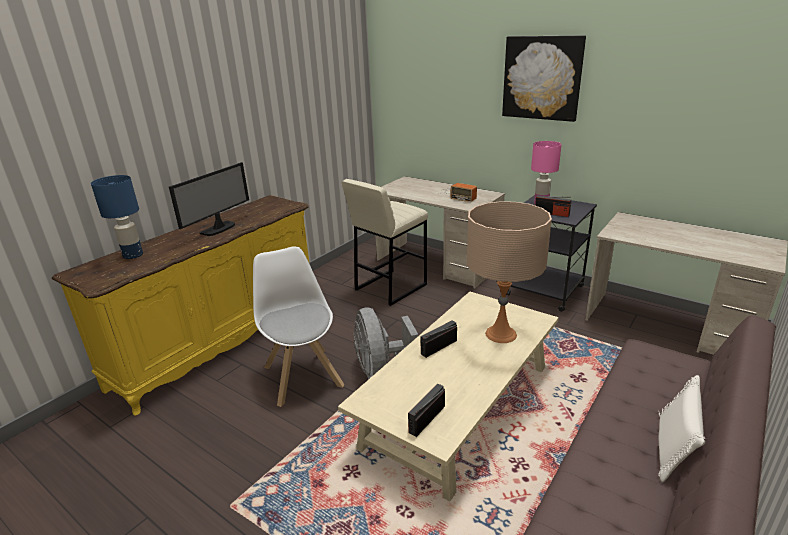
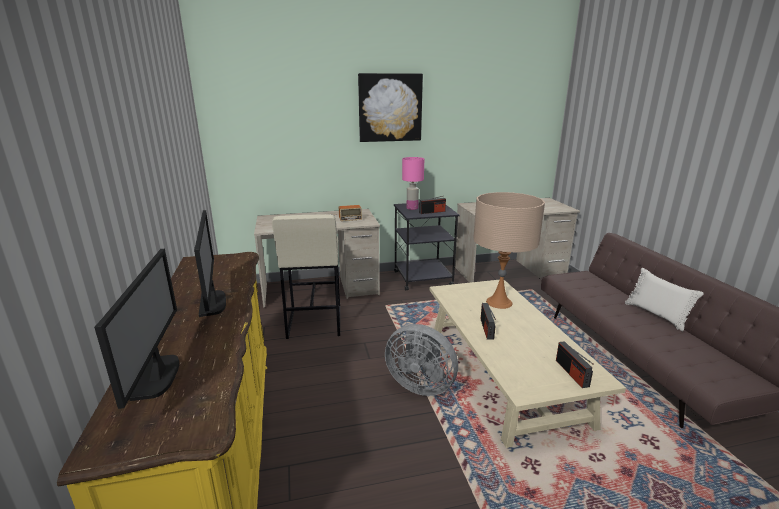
camera: 50 degrees left, 5 degrees down
blue table lamp [91,175,143,259] -> monitor [94,249,179,409]
chair [253,246,345,407] -> none

